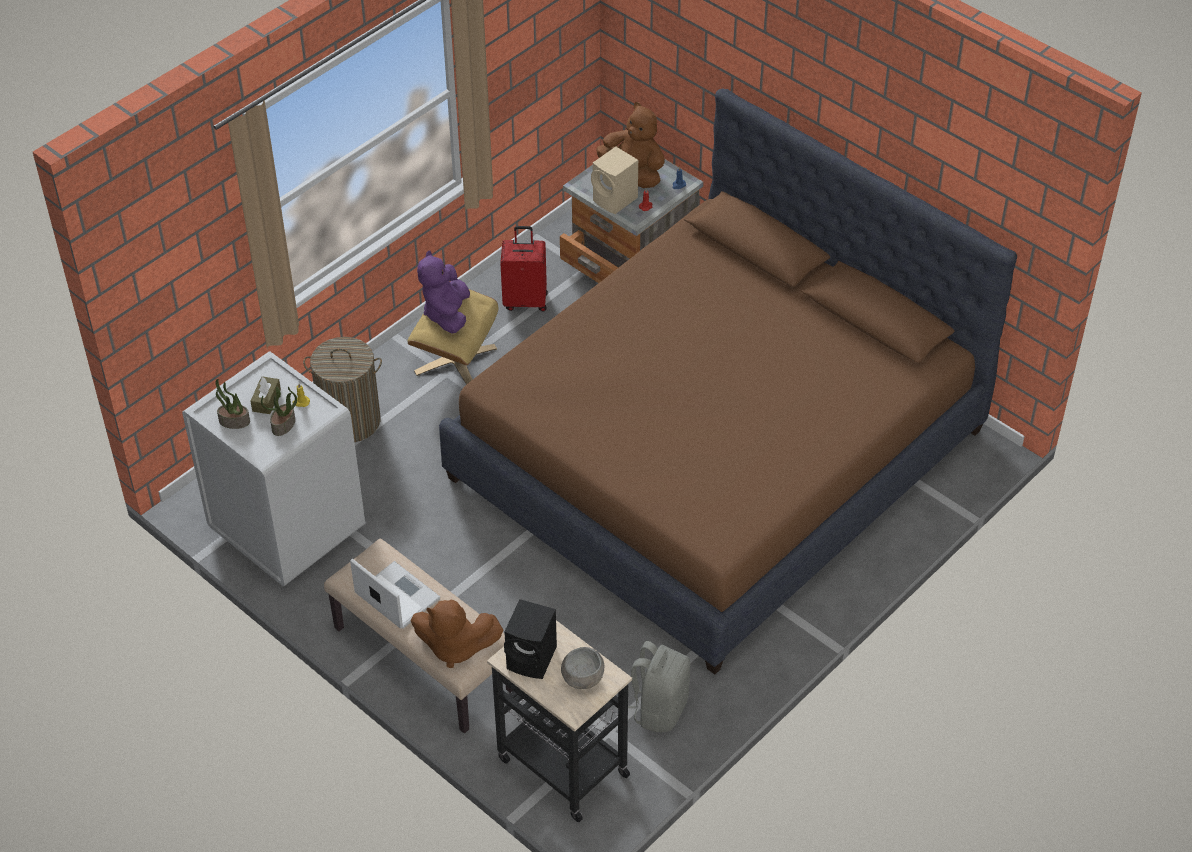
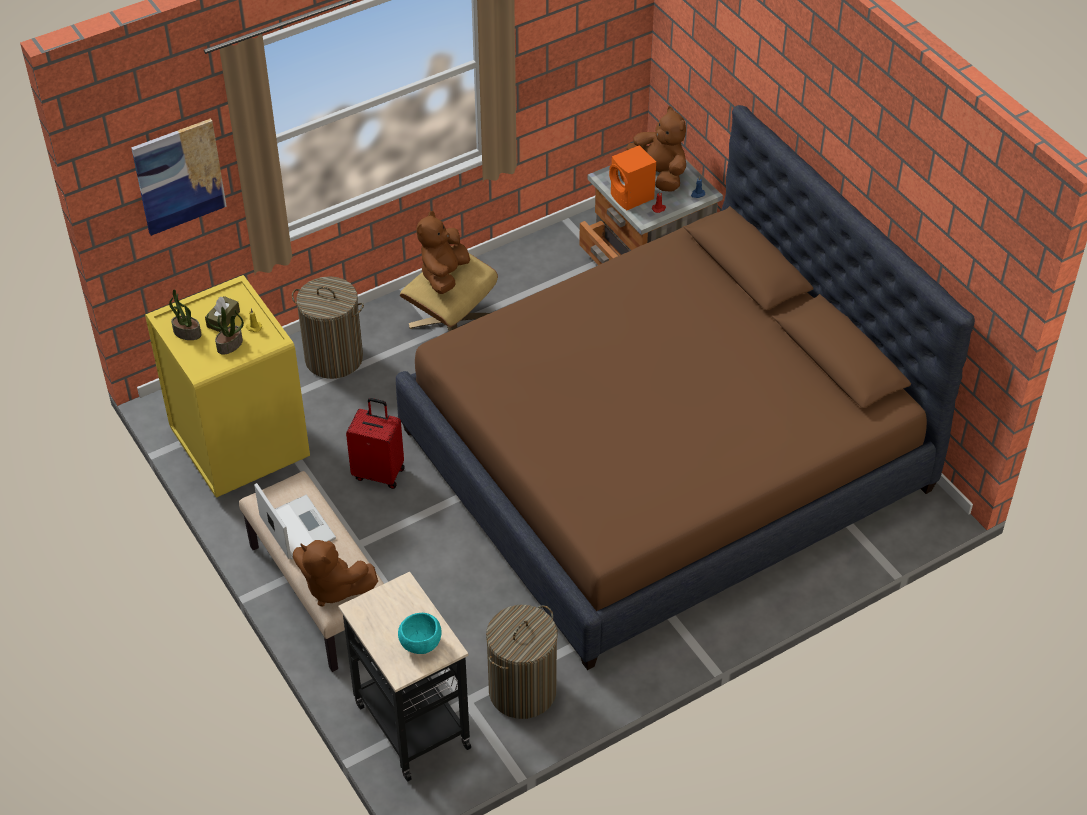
camera: 15 degrees right, 0 degrees up
grey dresser [182,351,365,586] -> yellow dresser [145,275,310,498]
purple plush toy [417,250,470,333] -> brown plush toy [416,211,470,294]
red suitcase [500,226,548,311] -> red suitcase moved to [346,398,405,489]
black speaker [504,599,557,679] -> none
grey bowl [561,647,604,689] -> turquoise bowl [398,613,442,654]
beige speaker [591,147,638,214] -> orange speaker [609,145,656,210]
grey backpack [628,641,690,732] -> laundry basket [486,605,557,719]
none -> picture [131,118,227,236]

